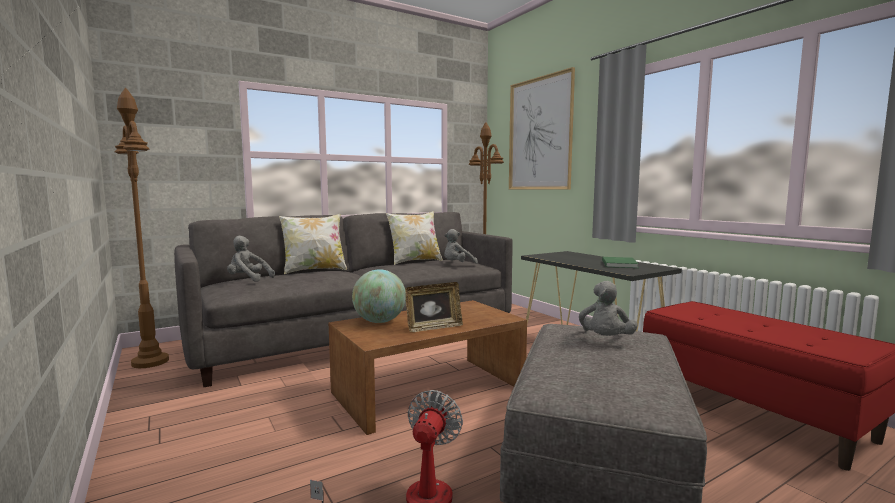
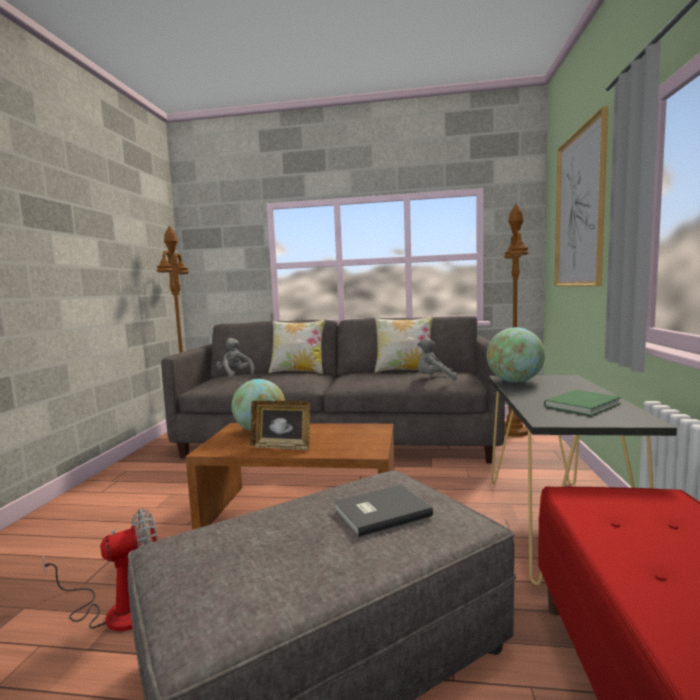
camera: 40 degrees right, 0 degrees up
grey plush toy [579,281,638,336] -> grey book [334,485,433,537]
none -> globe [487,328,545,382]

